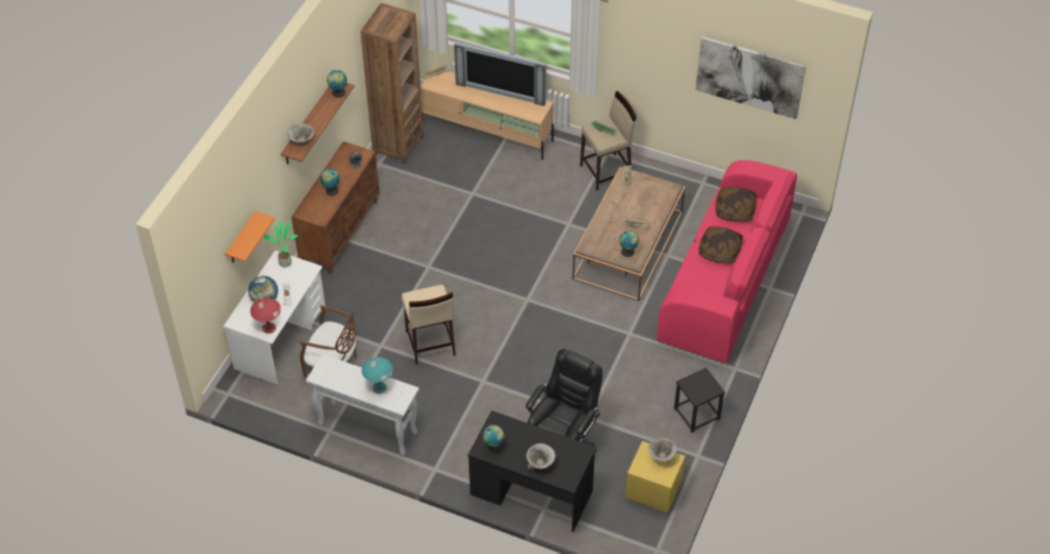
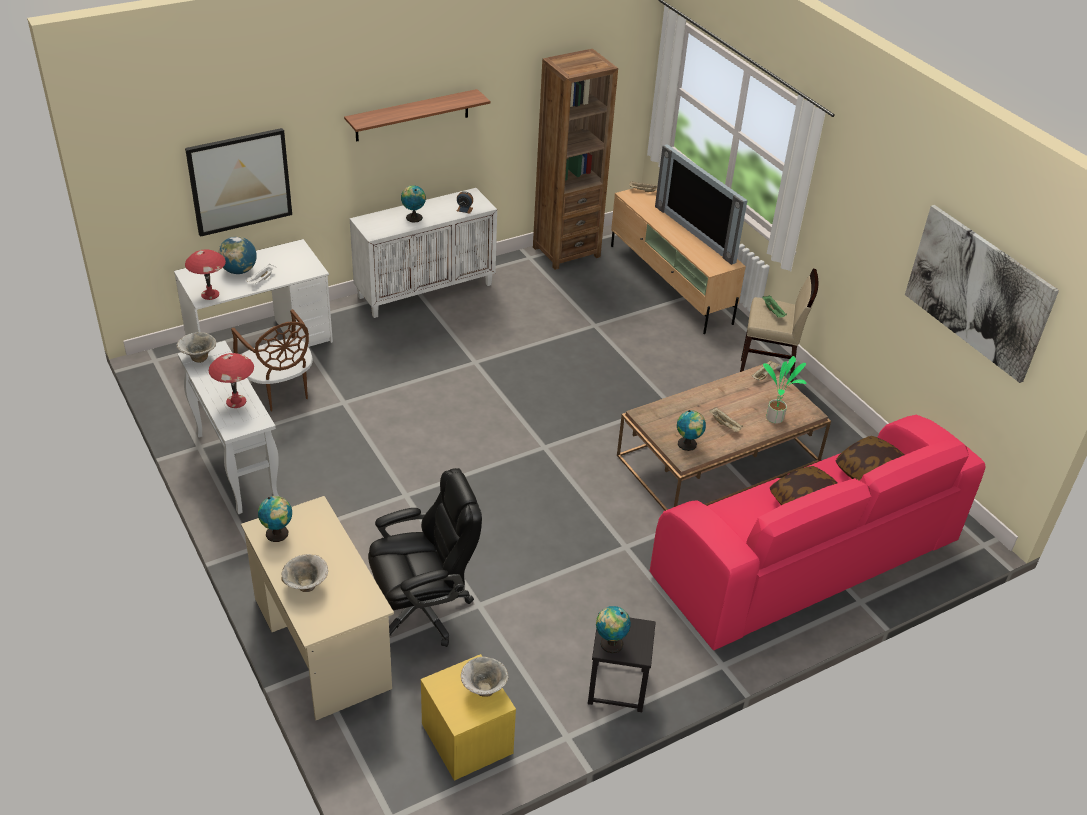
camera: 35 degrees right, 10 degrees down
orange shelf [225,211,275,263] -> picture [185,128,292,237]
potted plant [264,221,298,267] -> potted plant moved to [763,356,807,424]
bowl [287,124,314,146] -> bowl moved to [177,332,216,363]
brown cabinet [292,141,380,274] -> white cabinet [350,188,497,318]
globe [327,70,347,98] -> globe moved to [596,606,631,653]
turquoise table lamp [362,357,393,394] -> red table lamp [209,353,254,408]
beige stool [402,285,456,364] -> none
black desk [468,410,596,532] -> beige desk [241,496,394,720]

